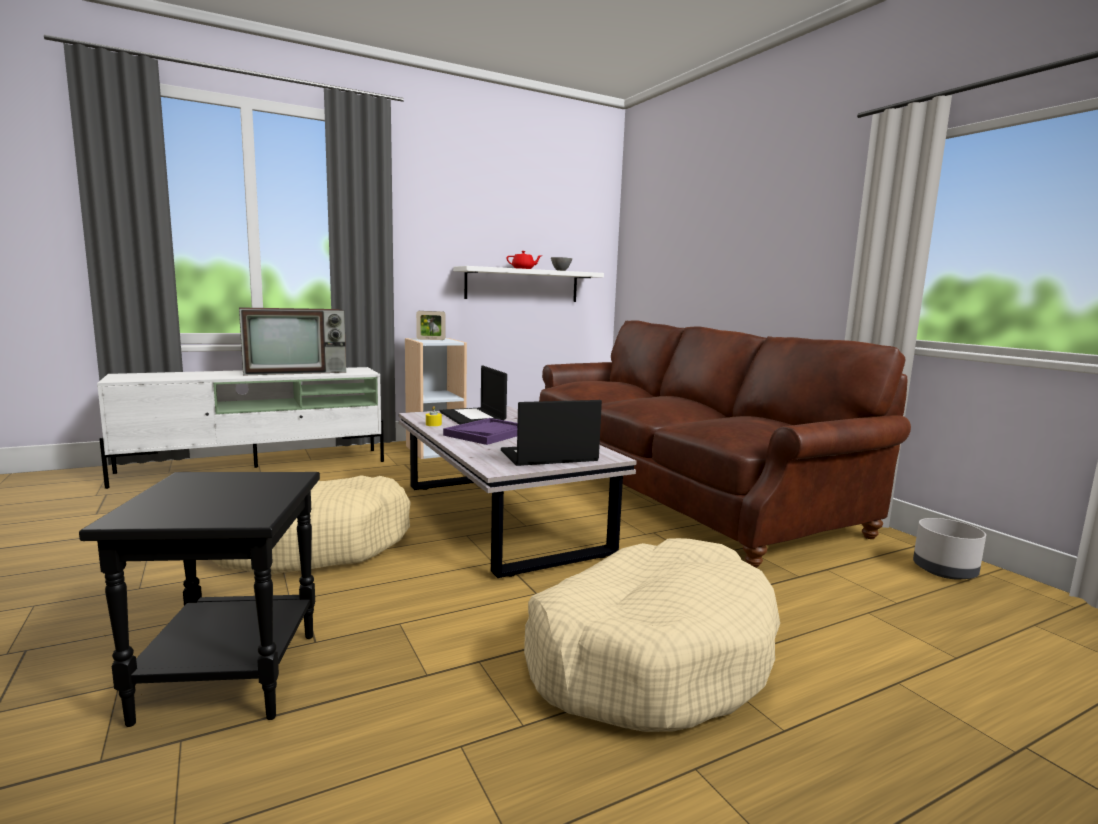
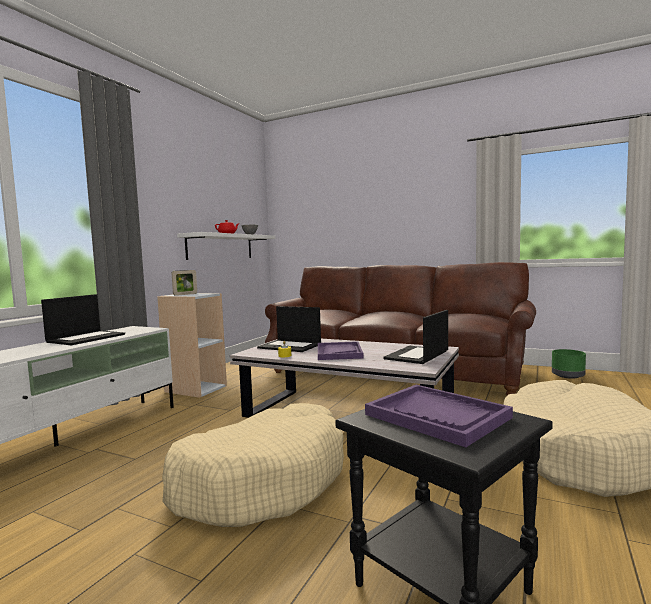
camera: 35 degrees left, 5 degrees down
television [239,307,346,376] -> laptop [41,294,125,345]
grey planter [913,518,986,580] -> green planter [552,349,586,379]
none -> purple tray [365,385,513,447]

